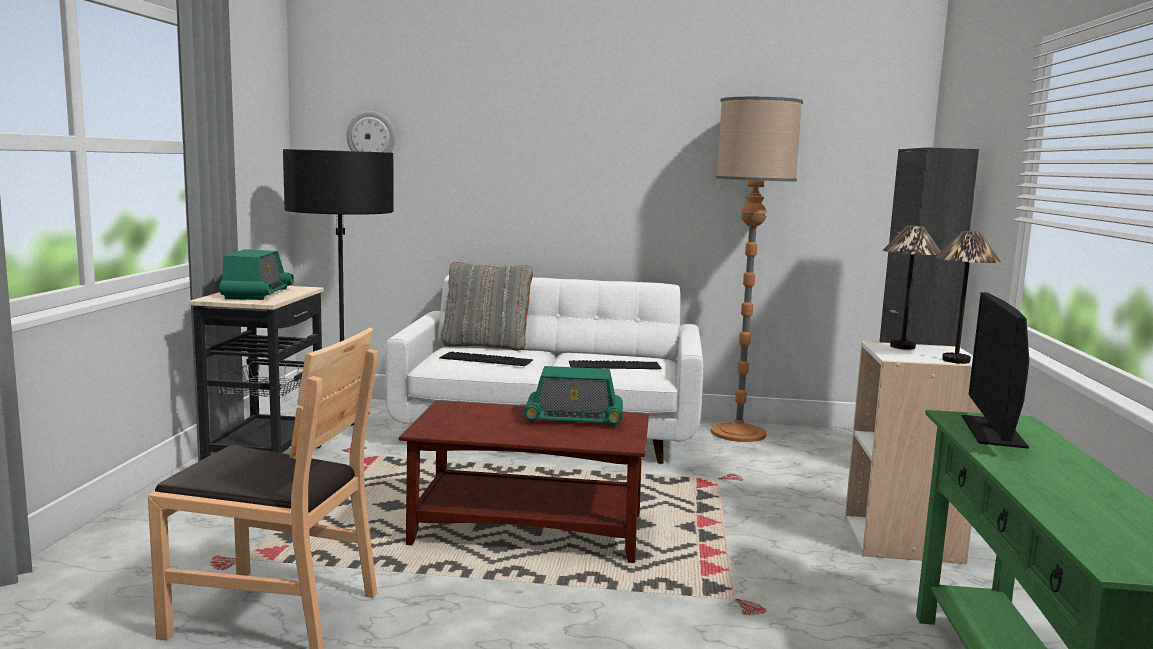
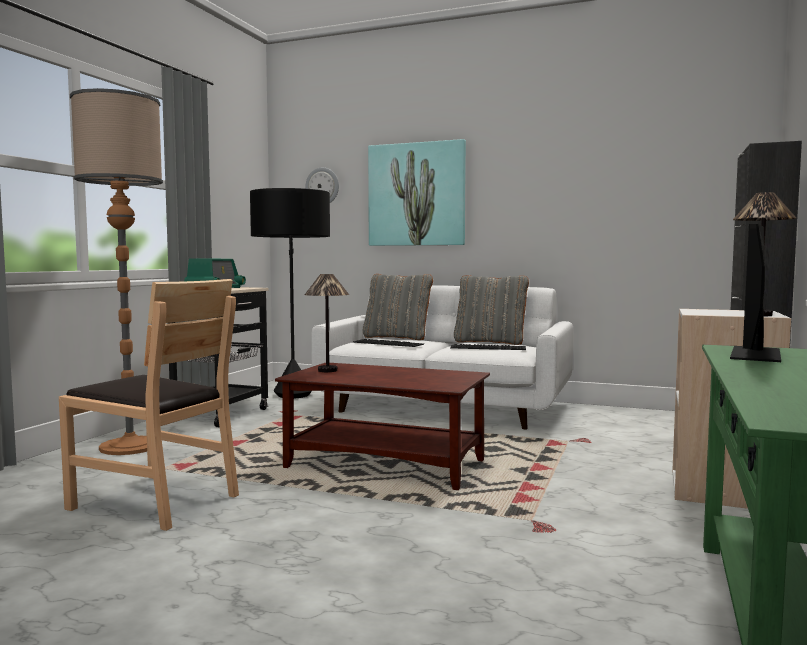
camera: 15 degrees right, 5 degrees down
radio [524,366,623,427] -> none
floor lamp [711,97,803,442] -> floor lamp moved to [70,88,163,455]
table lamp [883,225,941,350] -> table lamp moved to [305,274,349,372]
none -> picture [368,139,466,246]
none -> grey pillow [454,275,529,345]

